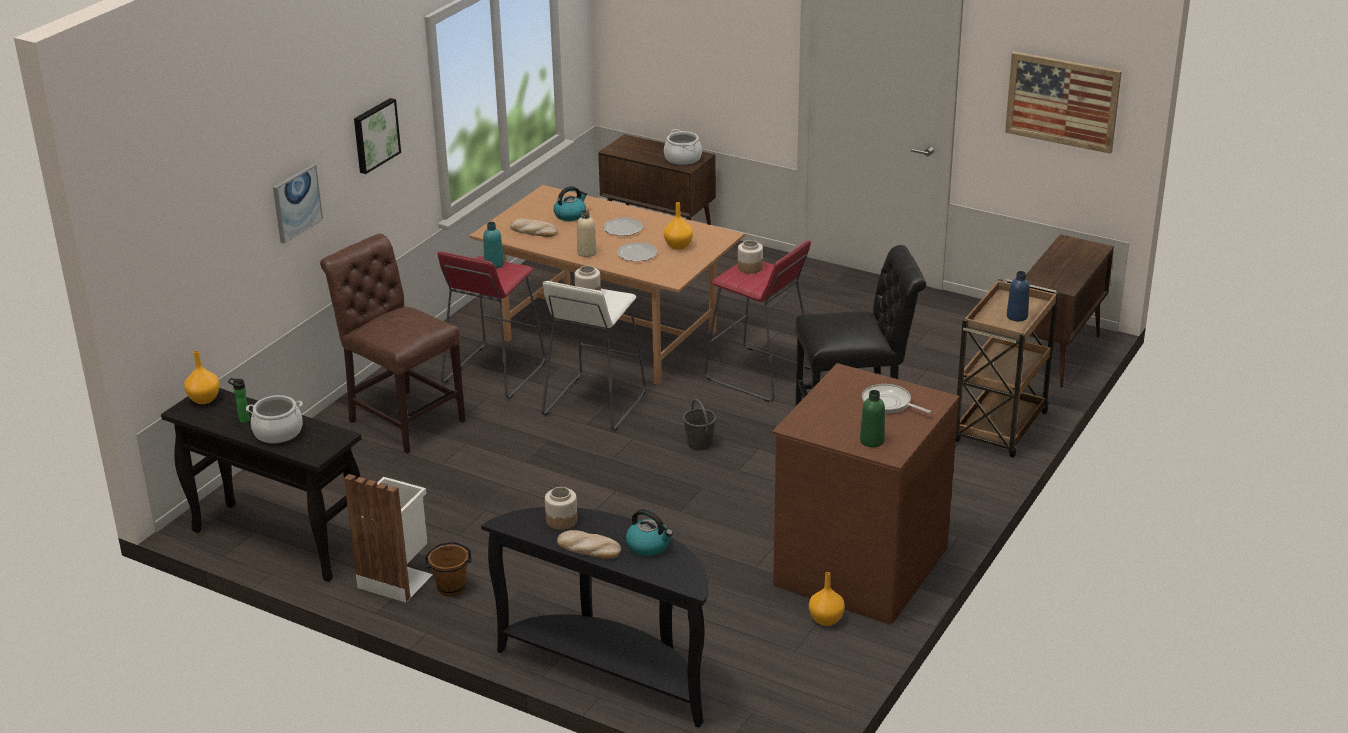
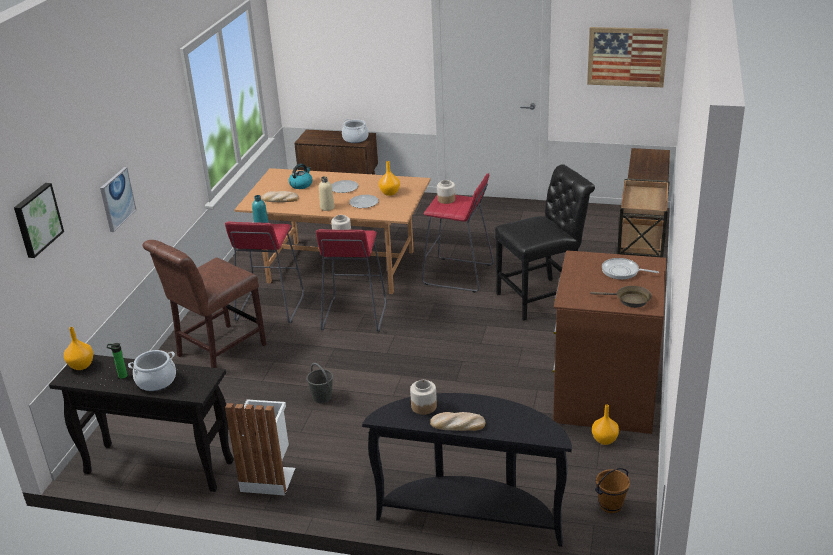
camera: 15 degrees left, 0 degrees up
brown chair [320,234,465,454] -> brown chair turned 75 degrees counterclockwise [143,240,266,368]
picture [354,98,401,174] -> picture moved to [14,183,64,258]
brown bucket [425,542,471,596] -> brown bucket moved to [595,468,630,514]
white stool [541,281,646,431] -> red stool [316,229,387,332]
kettle [626,509,673,556] -> none
grey bucket [683,399,716,451] -> grey bucket moved to [307,363,333,403]
green bottle [860,390,885,447] -> brown frying pan [590,286,652,308]
blue bottle [1007,271,1030,321] -> none

